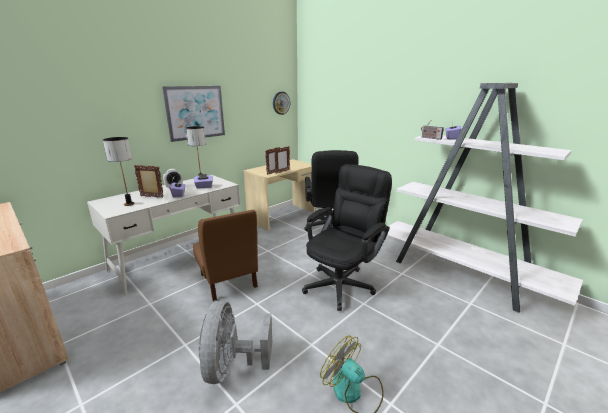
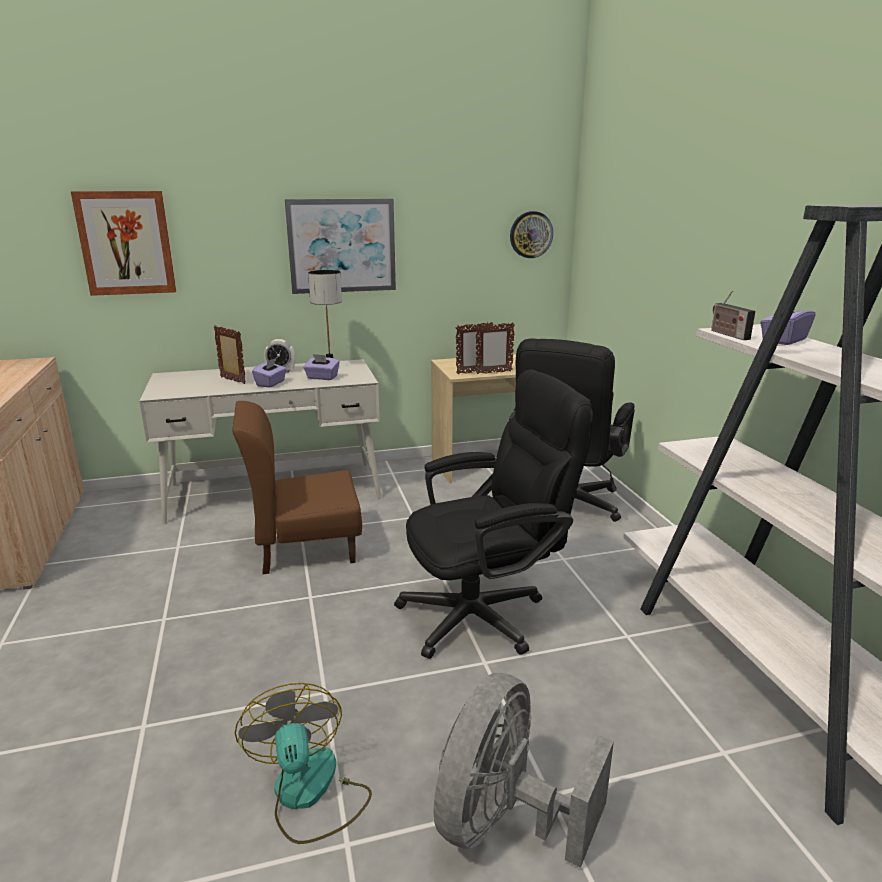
camera: 30 degrees right, 0 degrees up
table lamp [103,137,134,206] -> none
brown chair [193,210,258,301] -> brown chair turned 75 degrees clockwise [232,401,362,574]
grey fan [198,301,272,384] -> grey fan moved to [433,673,614,868]
none -> picture [71,191,176,296]

